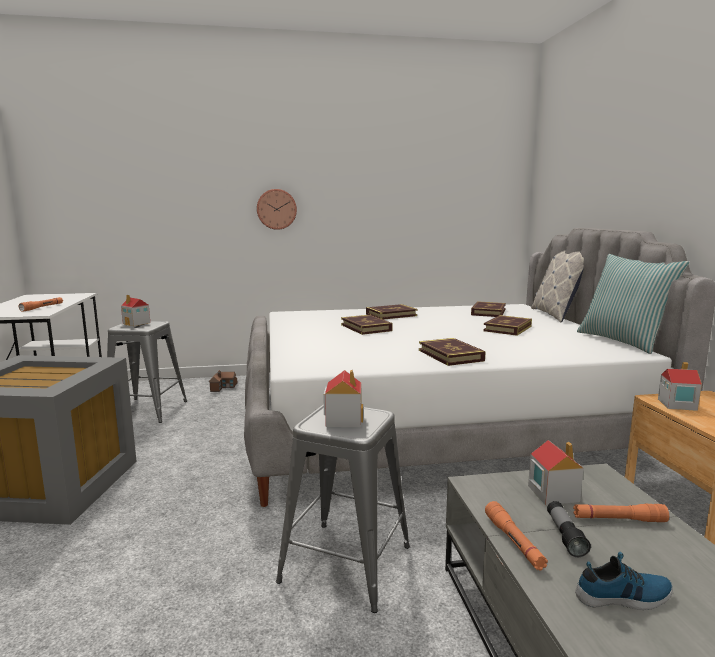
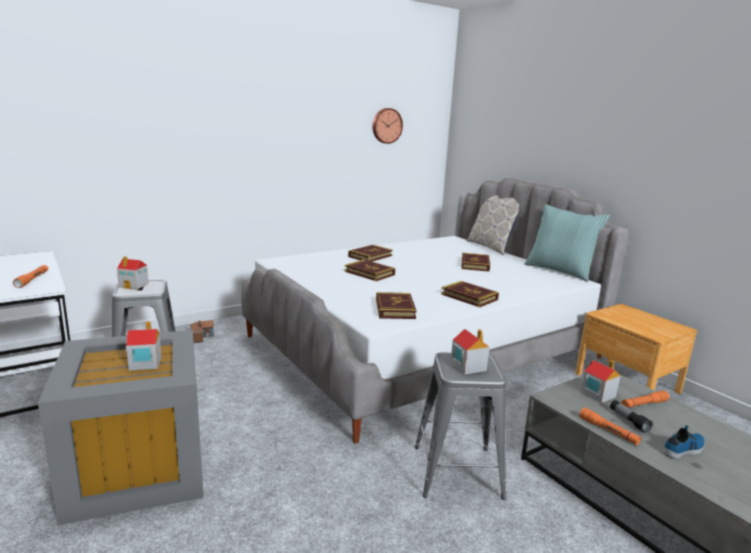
camera: 25 degrees left, 5 degrees up
wall clock [257,189,297,230] -> wall clock moved to [372,108,403,144]
book [471,301,506,317] -> book moved to [376,292,417,319]
toy house [658,362,702,411] -> toy house moved to [126,321,162,371]

